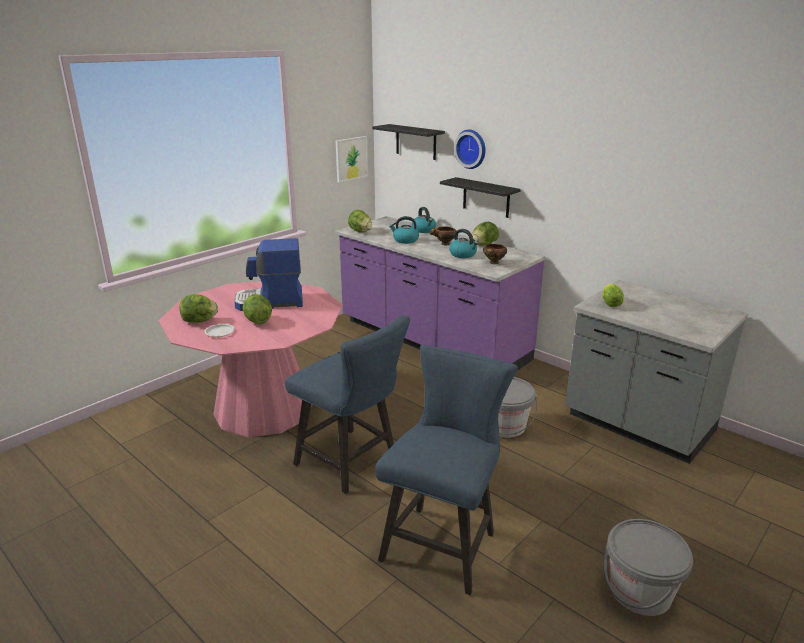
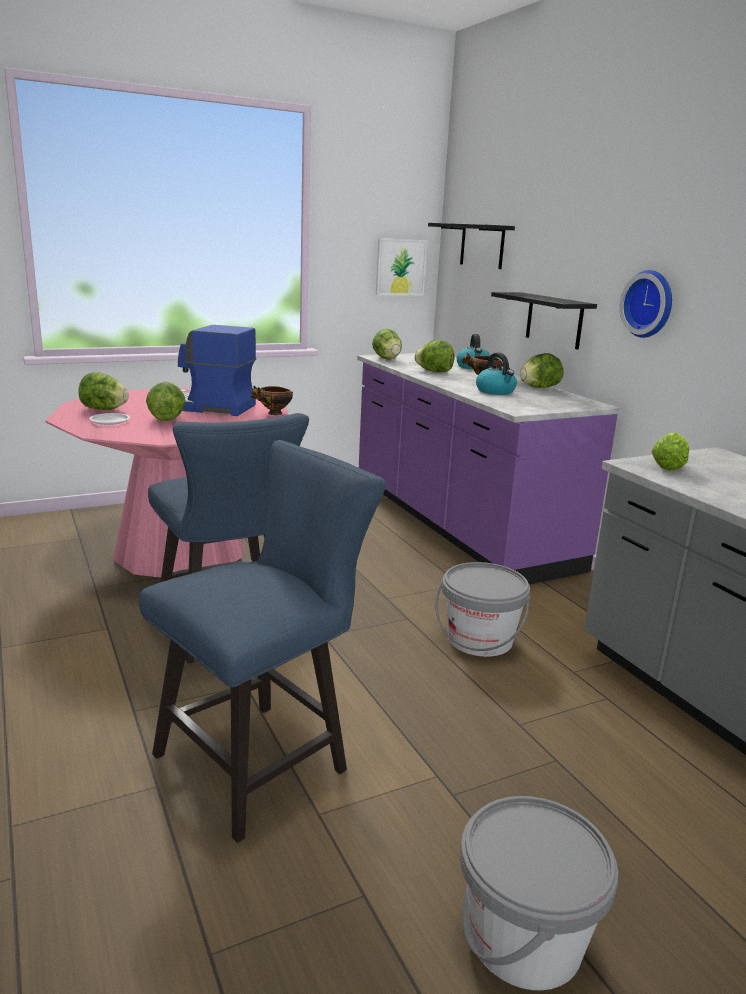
camera: 20 degrees right, 5 degrees down
kettle [389,216,419,244] -> lettuce [414,340,454,372]
wall clock [454,130,486,169] -> wall clock moved to [619,270,672,338]
bowl [483,244,507,264] -> bowl moved to [251,386,293,415]

